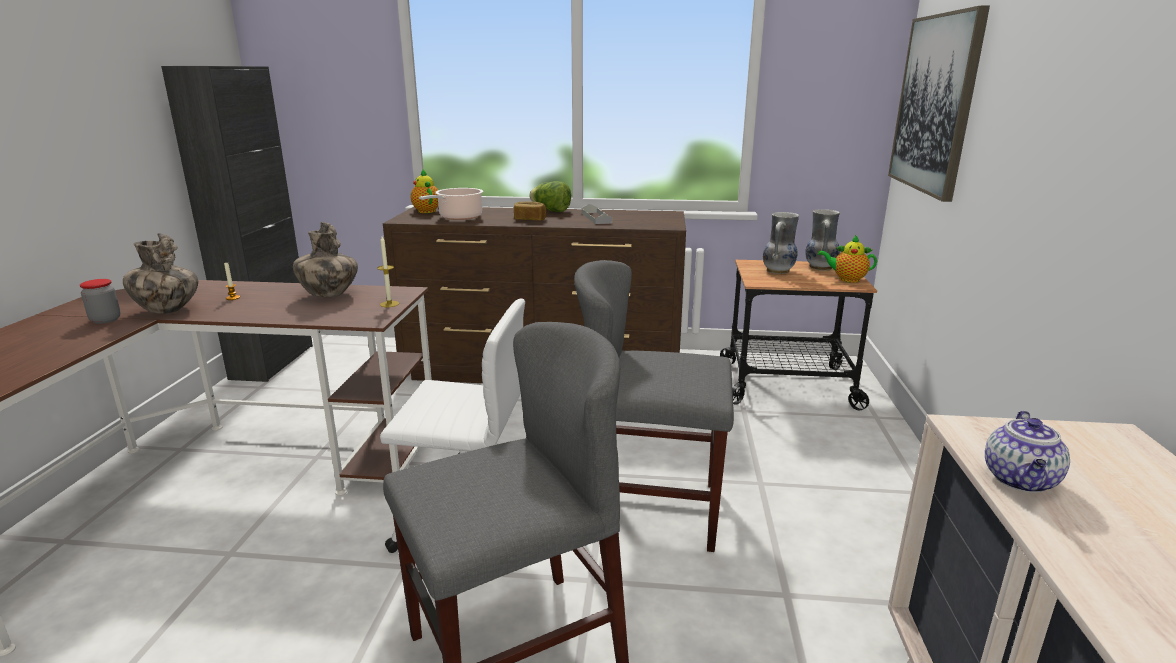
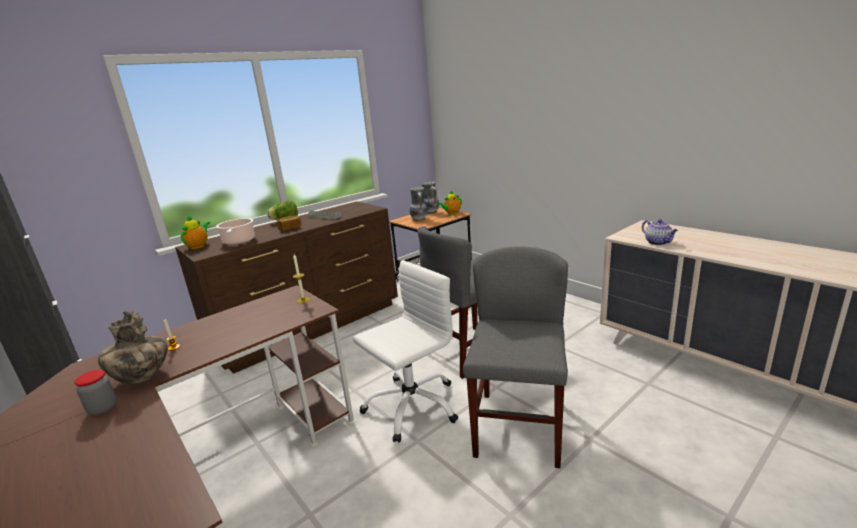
camera: 45 degrees left, 0 degrees up
vase [293,222,358,297] -> none
teapot [410,169,438,213] -> teapot turned 90 degrees clockwise [181,216,210,249]
picture [888,6,990,202] -> none

